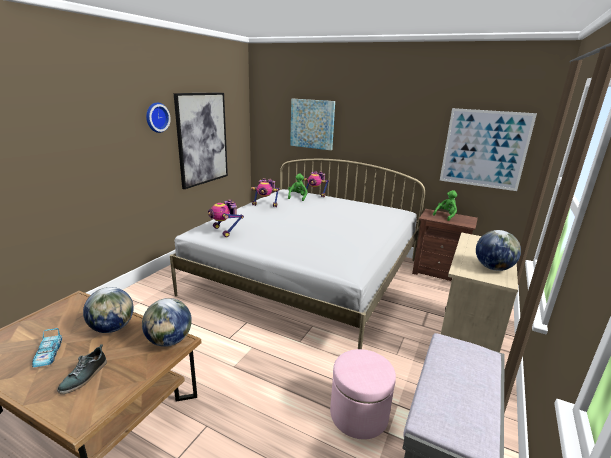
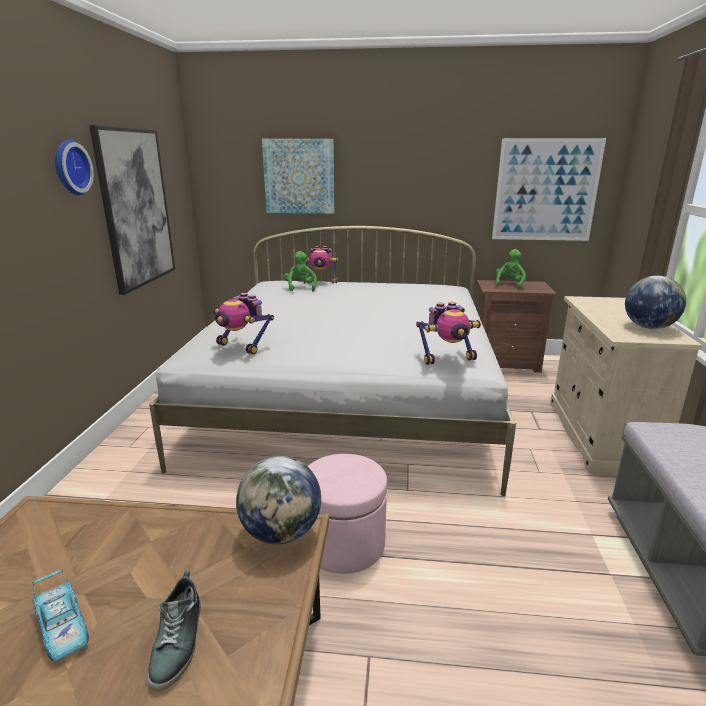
camera: 20 degrees left, 0 degrees up
globe [83,287,134,333] -> none
toy robot [251,178,280,207] -> toy robot moved to [416,302,481,365]
pink ottoman [330,349,396,439] -> pink ottoman moved to [308,454,387,574]

